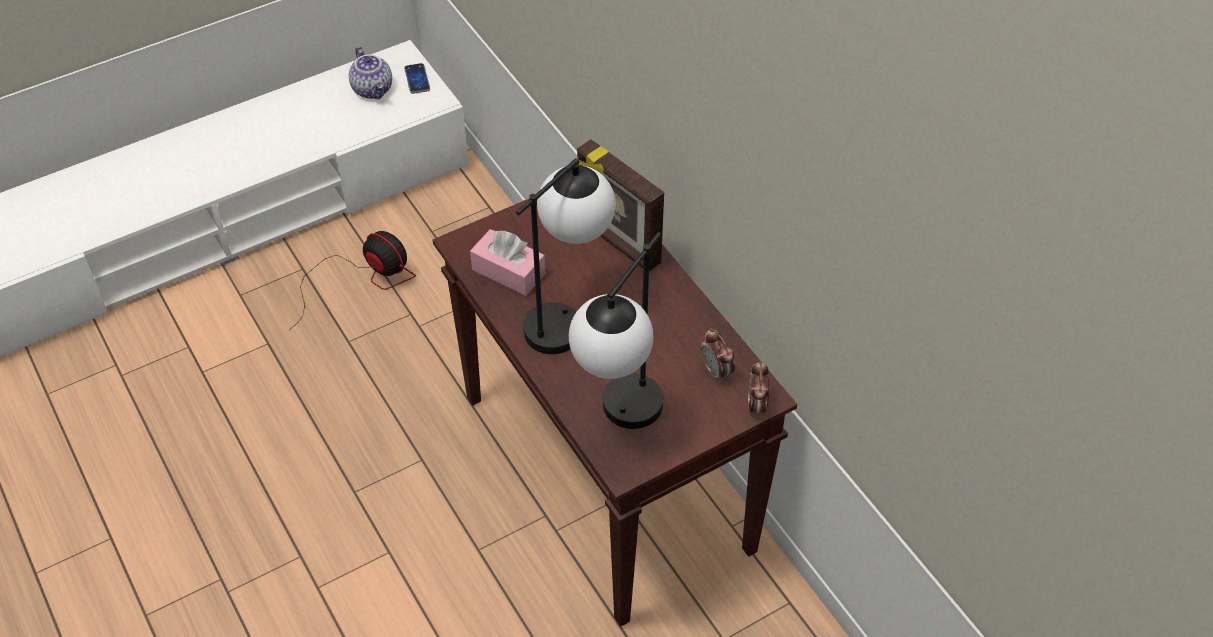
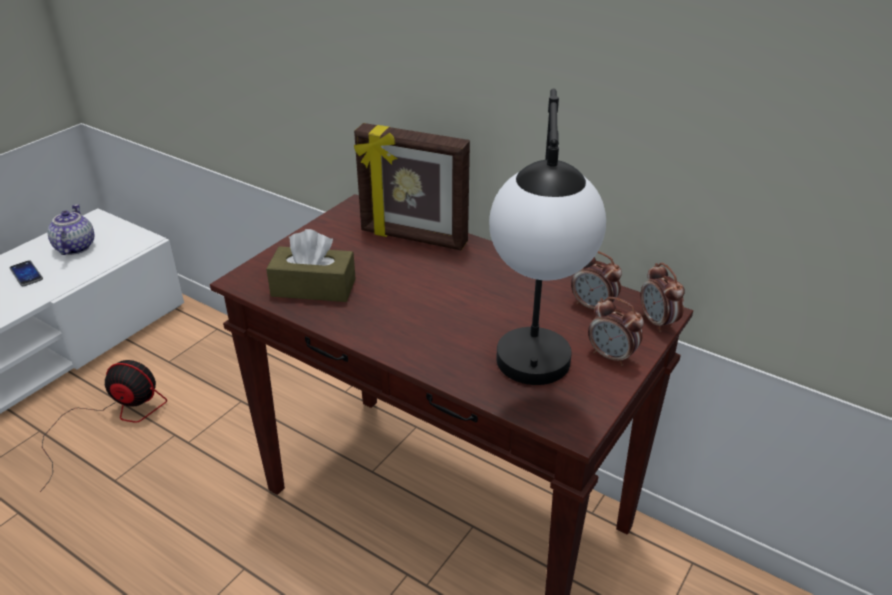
camera: 25 degrees left, 15 degrees down
teapot [349,47,392,99] -> teapot turned 135 degrees counterclockwise [47,204,94,255]
phone [404,63,430,94] -> phone moved to [10,261,43,286]
pink tissue box [470,229,545,296] -> brown tissue box [266,229,356,302]
table lamp [516,158,616,354] -> none
none -> alarm clock [588,297,644,366]

